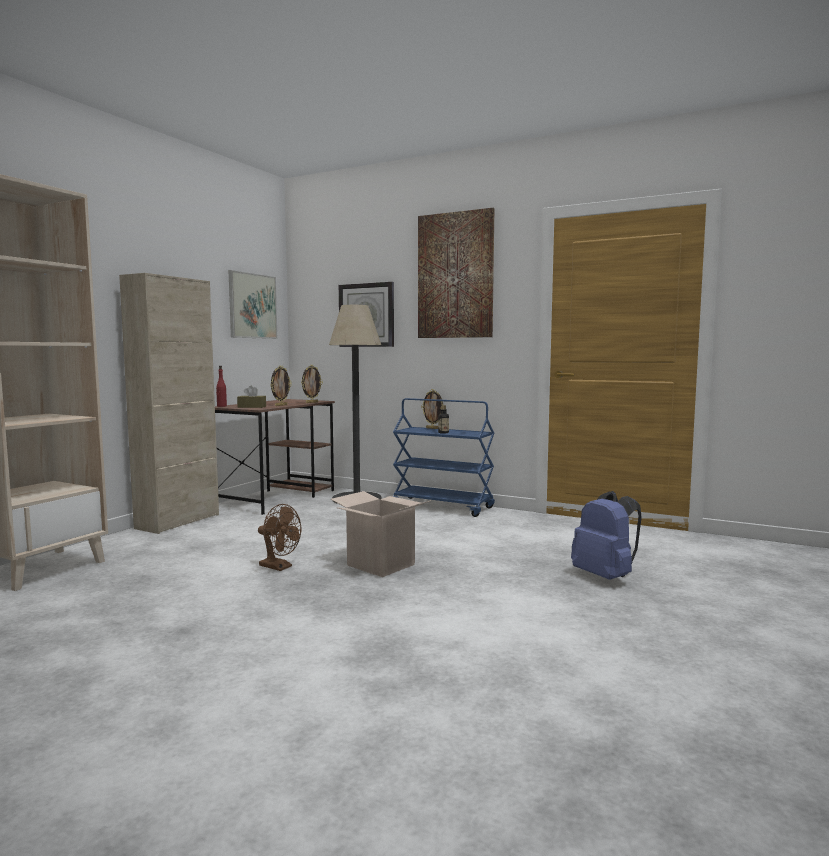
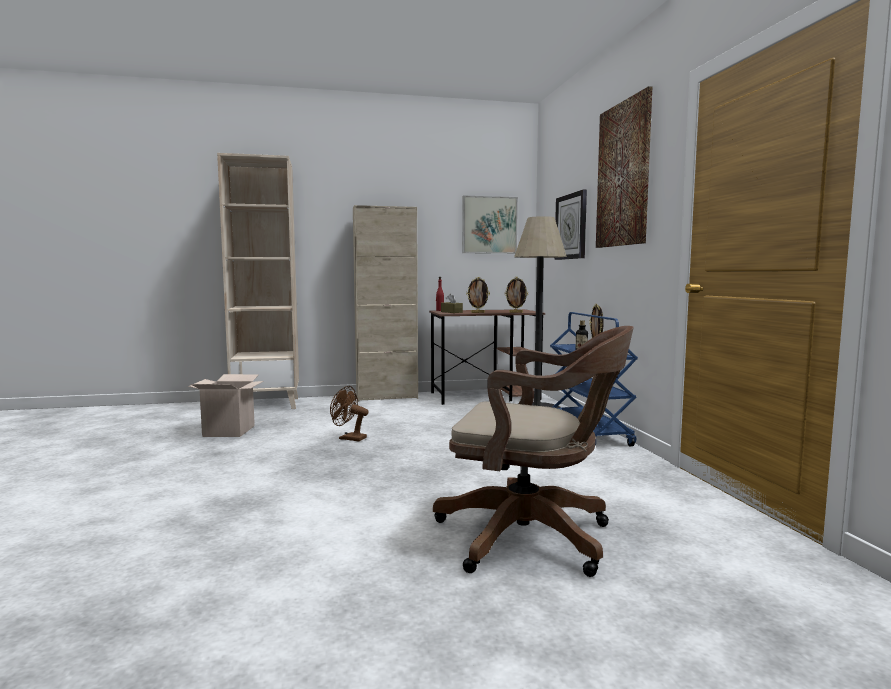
camera: 50 degrees right, 0 degrees up
brown fan [258,504,301,571] -> brown fan turned 120 degrees clockwise [330,386,368,442]
cardboard box [330,491,432,577] -> cardboard box moved to [188,374,263,437]
blue backpack [571,491,642,580] -> brown office chair [433,326,634,577]

